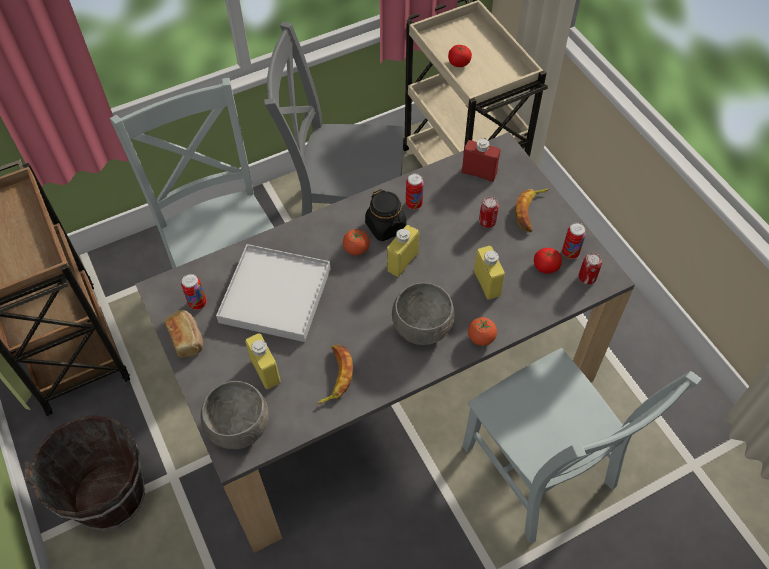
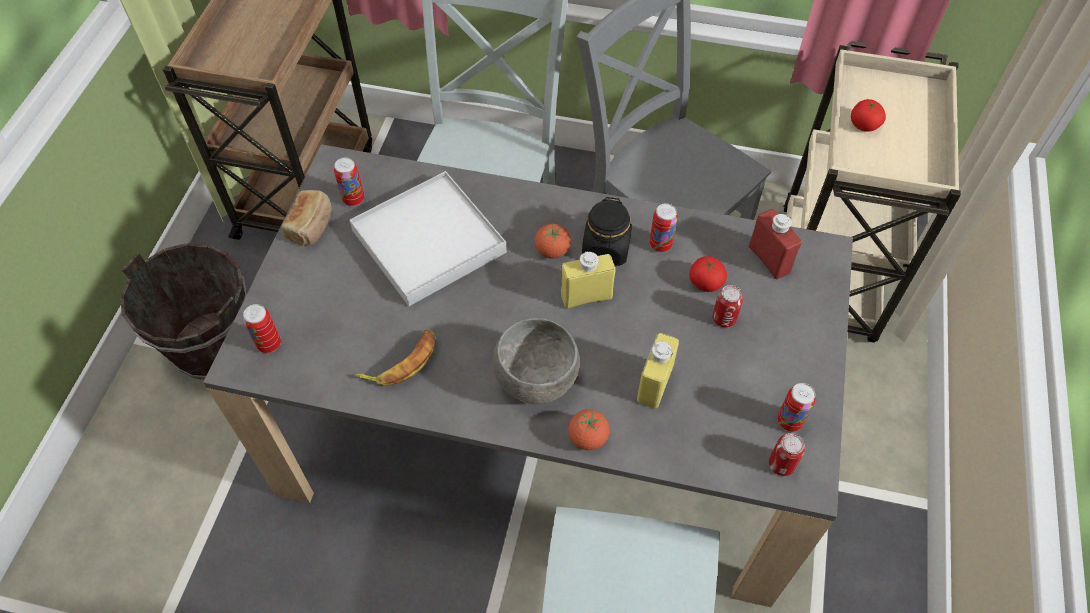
camera: 40 degrees right, 0 degrees up
grey bowl [201,381,269,449] -> can [243,304,281,353]
yellow bottle [245,333,280,389] -> none
banana [515,189,549,232] -> none
tomato [534,248,562,273] -> tomato moved to [689,256,727,292]

